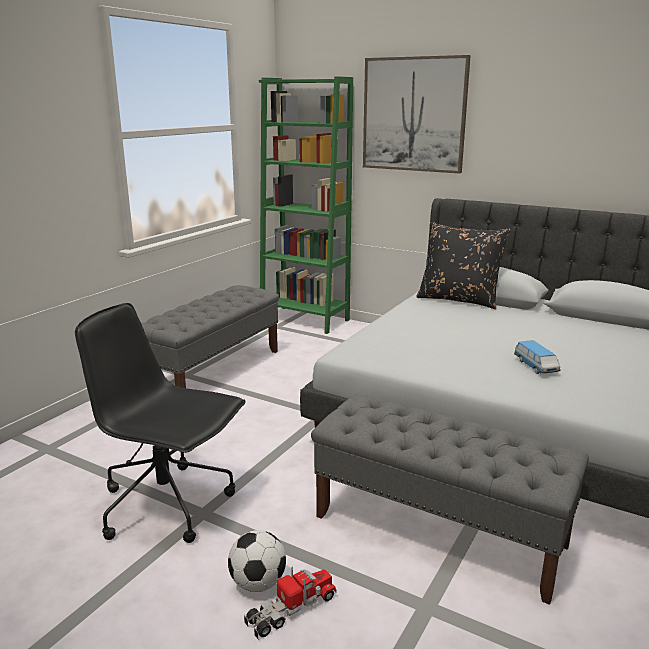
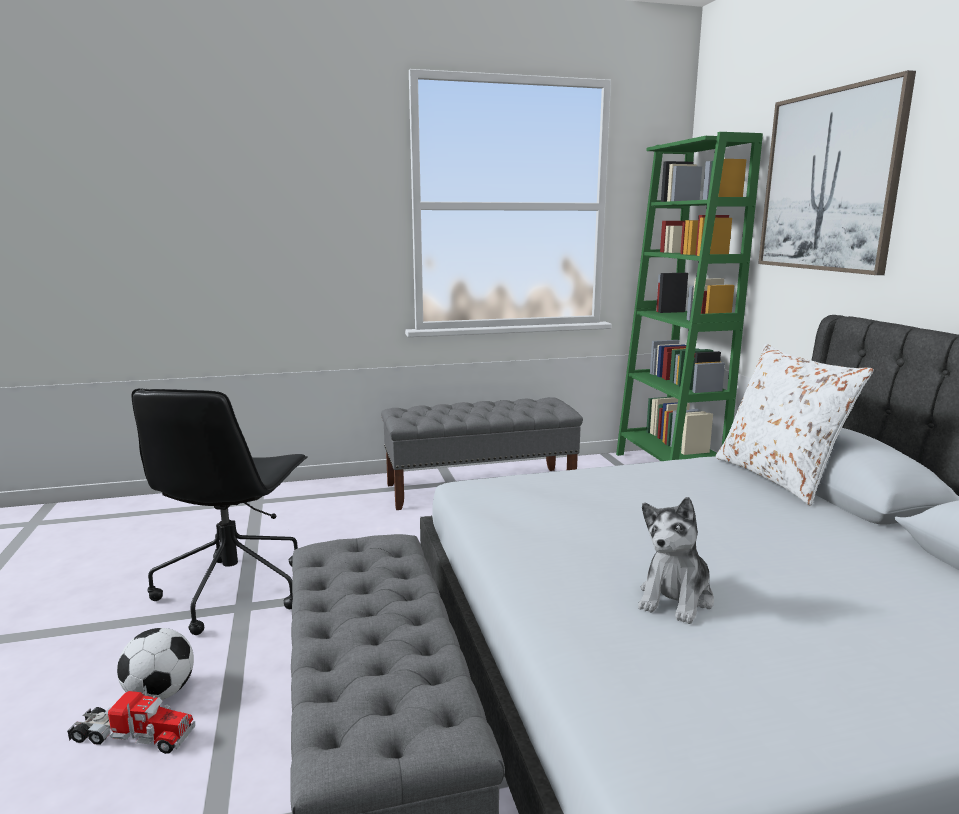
camera: 45 degrees right, 5 degrees down
black office chair [75,303,246,543] -> black office chair turned 150 degrees counterclockwise [132,388,308,635]
black pillow [416,222,510,309] -> white pillow [715,344,874,506]
toy car [514,340,561,374] -> plush toy [638,497,714,624]

